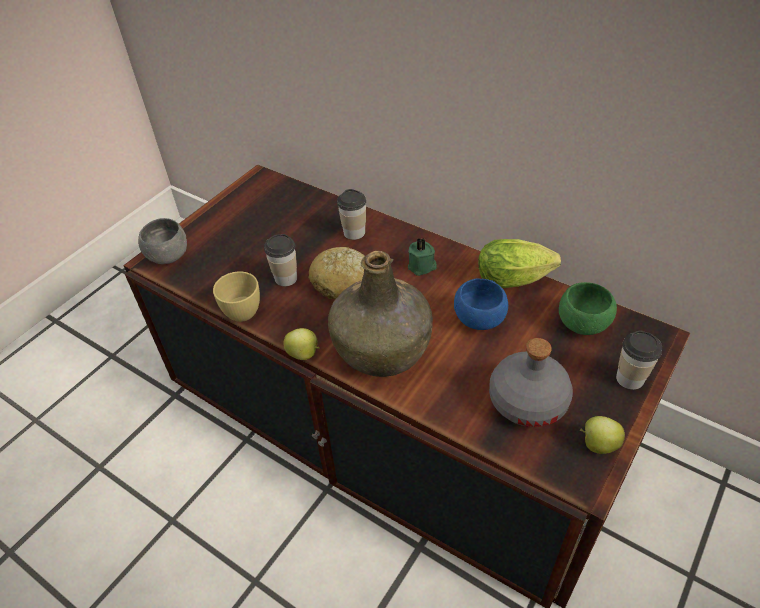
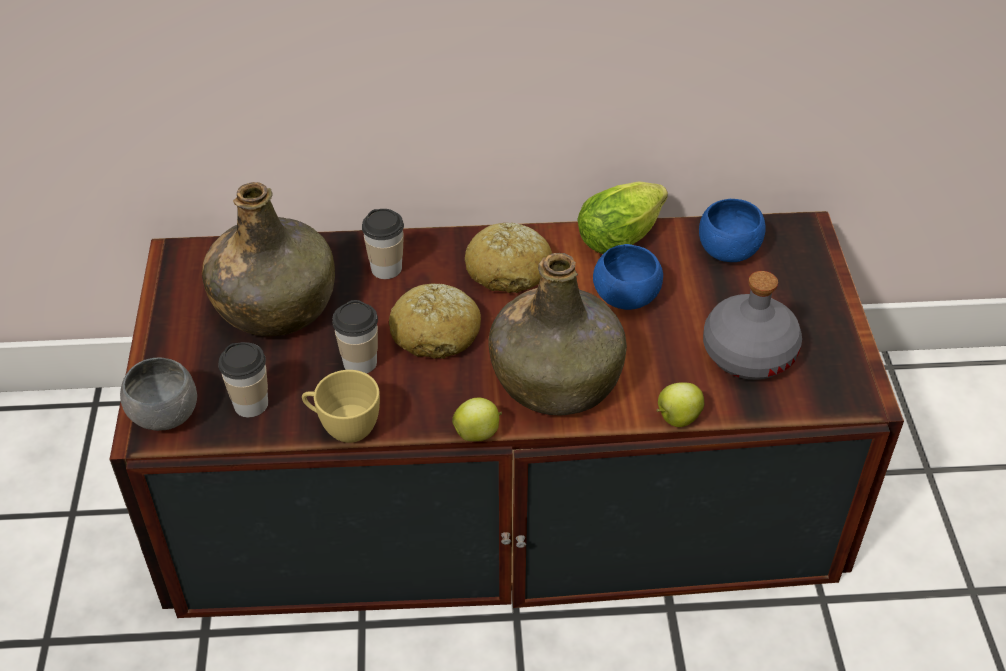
camera: 40 degrees left, 0 degrees up
green candle [408,237,437,276] -> bread [465,223,552,293]
green bowl [559,282,617,335] -> blue bowl [699,199,766,262]
apple [580,416,625,454] -> apple moved to [657,382,704,427]
cup [616,331,662,390] -> cup moved to [218,342,268,417]
none -> green bottle [202,182,335,336]

